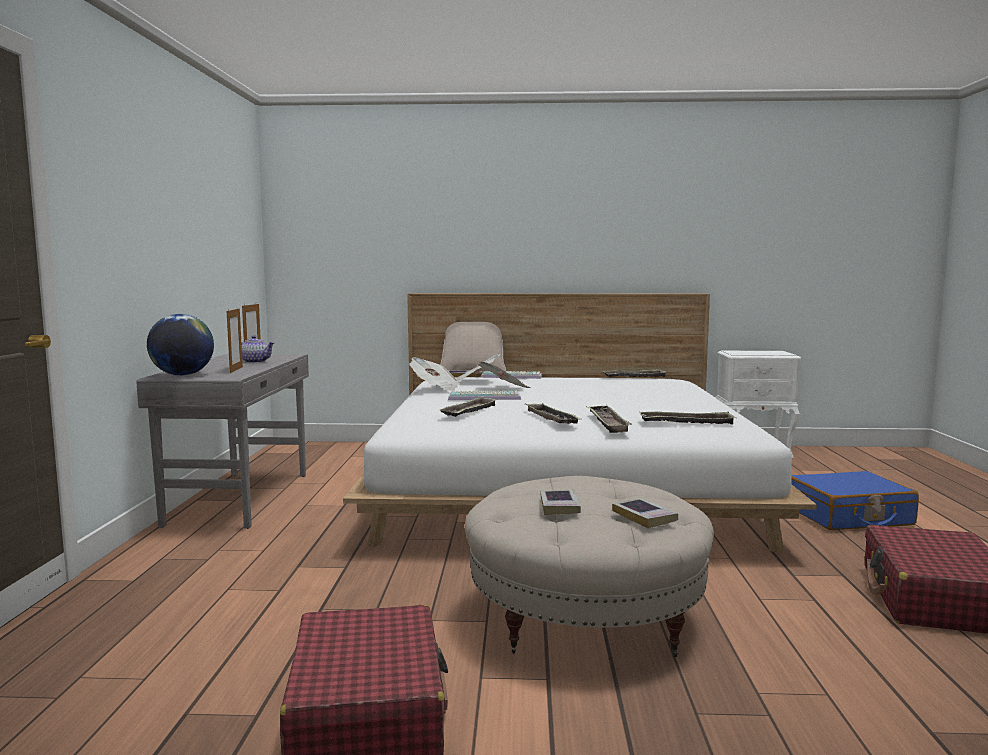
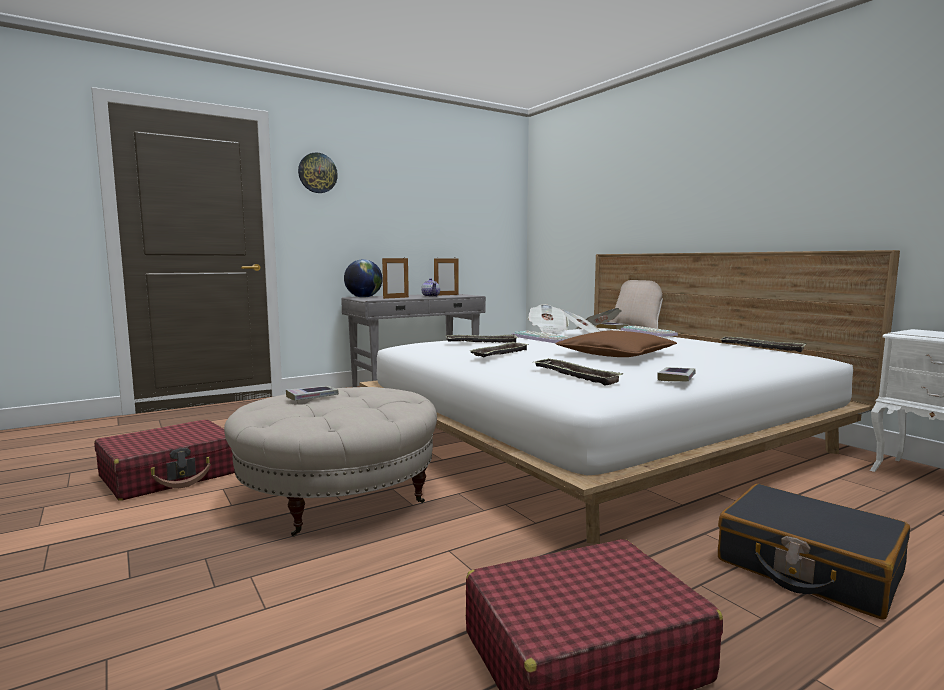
camera: 55 degrees right, 0 degrees up
tray [587,405,632,433] -> none
book [612,497,678,528] -> book moved to [657,367,696,382]
blue suitcase [791,471,919,530] -> black suitcase [718,484,910,620]
none -> wall clock [298,153,338,193]
none -> brown pillow [555,330,677,357]

